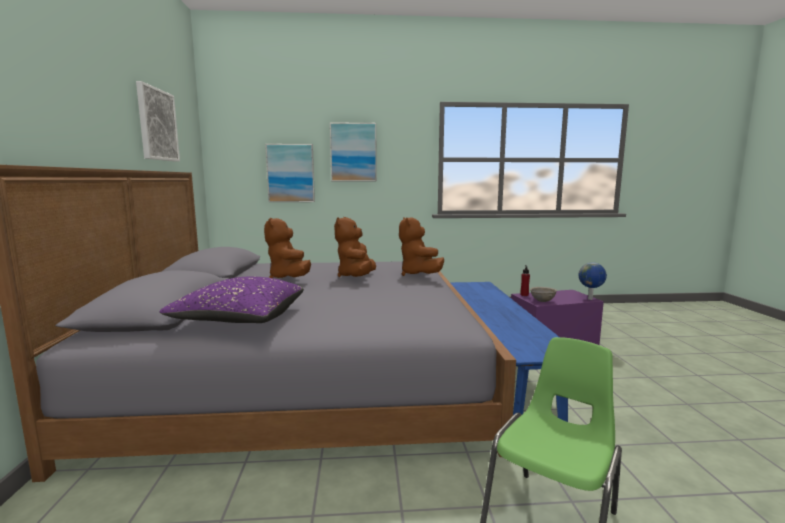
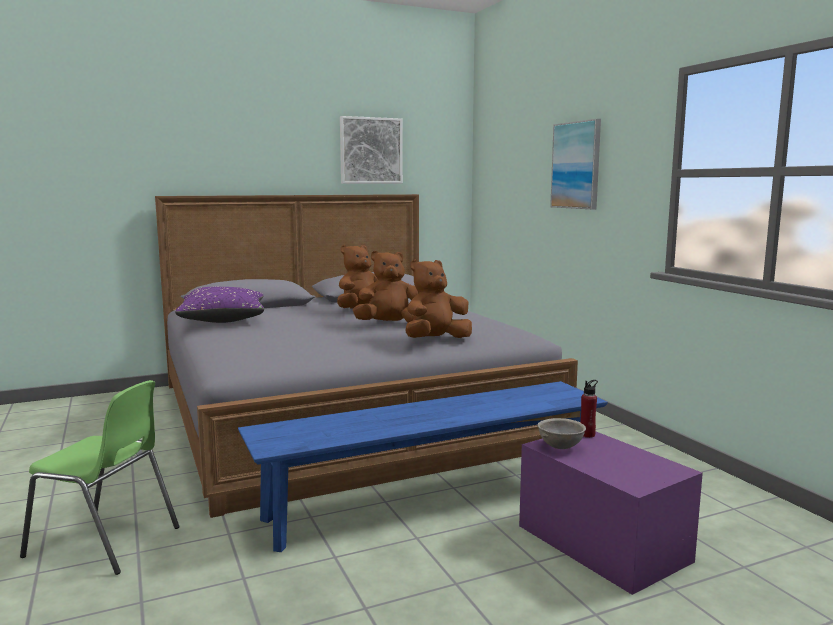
camera: 70 degrees right, 0 degrees up
picture [265,144,315,202] -> none
globe [579,262,607,300] -> none

